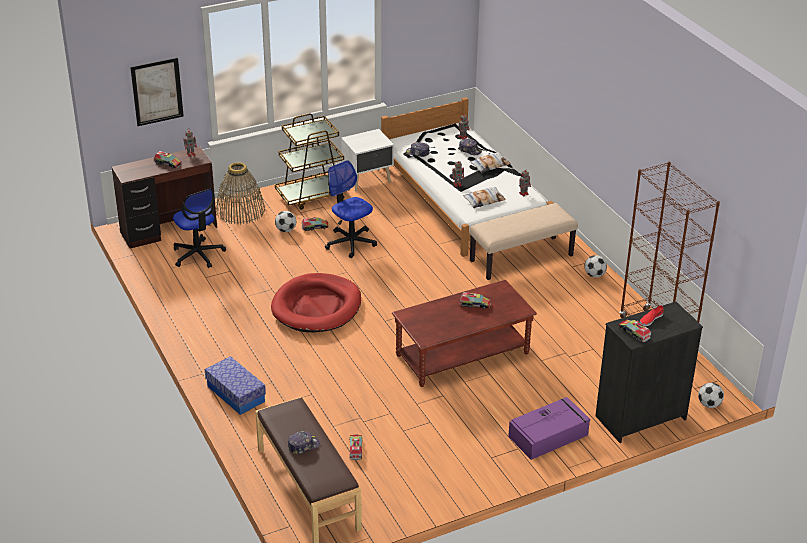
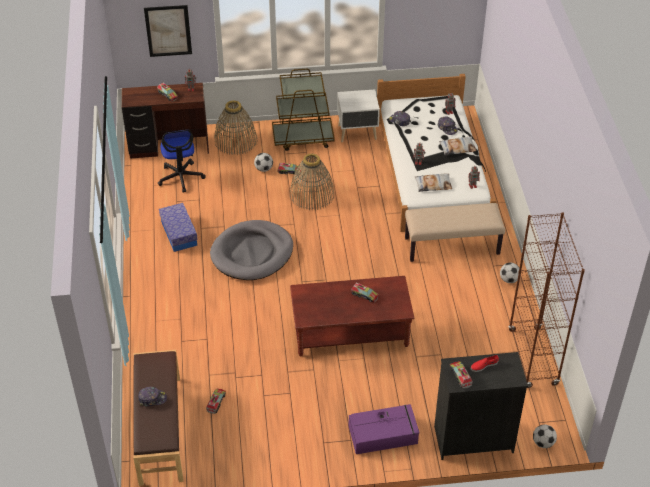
camera: 20 degrees right, 10 degrees up
storage box [205,356,266,415] -> storage box moved to [159,203,198,252]
red dog bed [271,273,361,332] -> grey dog bed [210,220,293,280]
office chair [325,160,377,258] -> basket [289,153,335,210]

